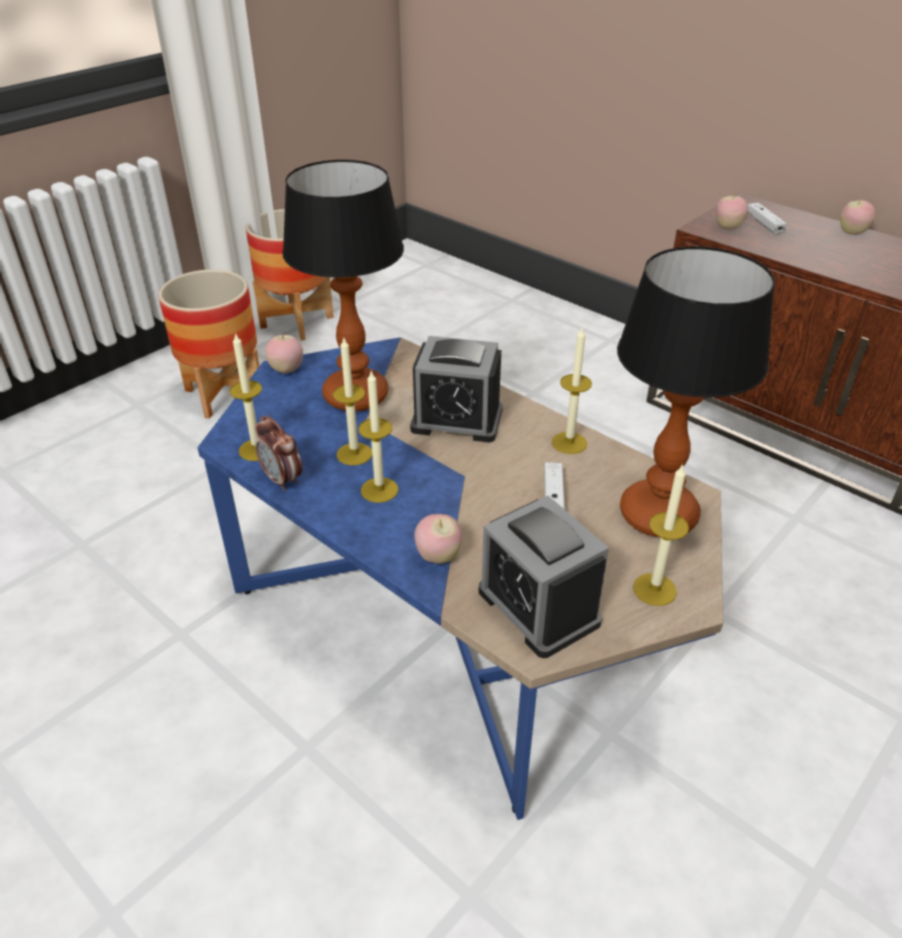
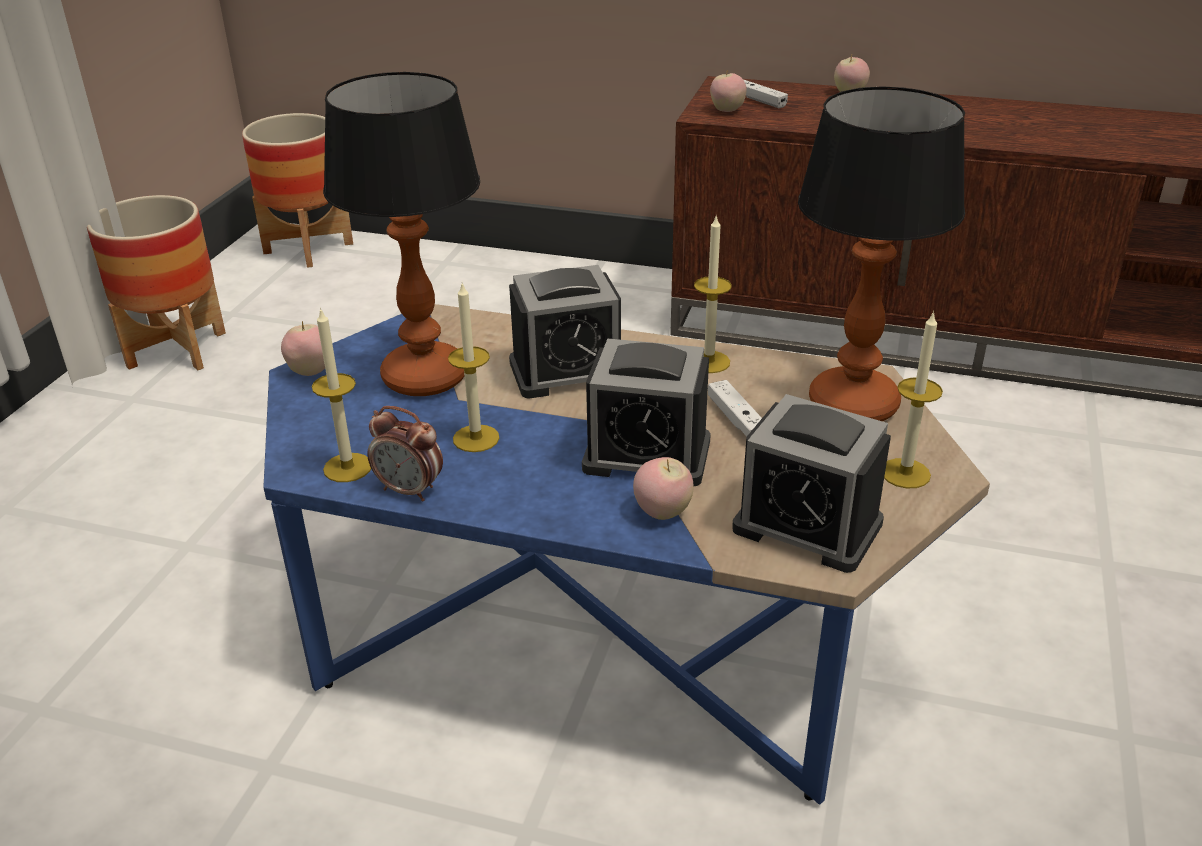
camera: 25 degrees left, 5 degrees down
planter [158,269,259,419] -> planter moved to [242,113,353,268]
candle [358,371,398,503] -> none
none -> alarm clock [582,339,711,486]

